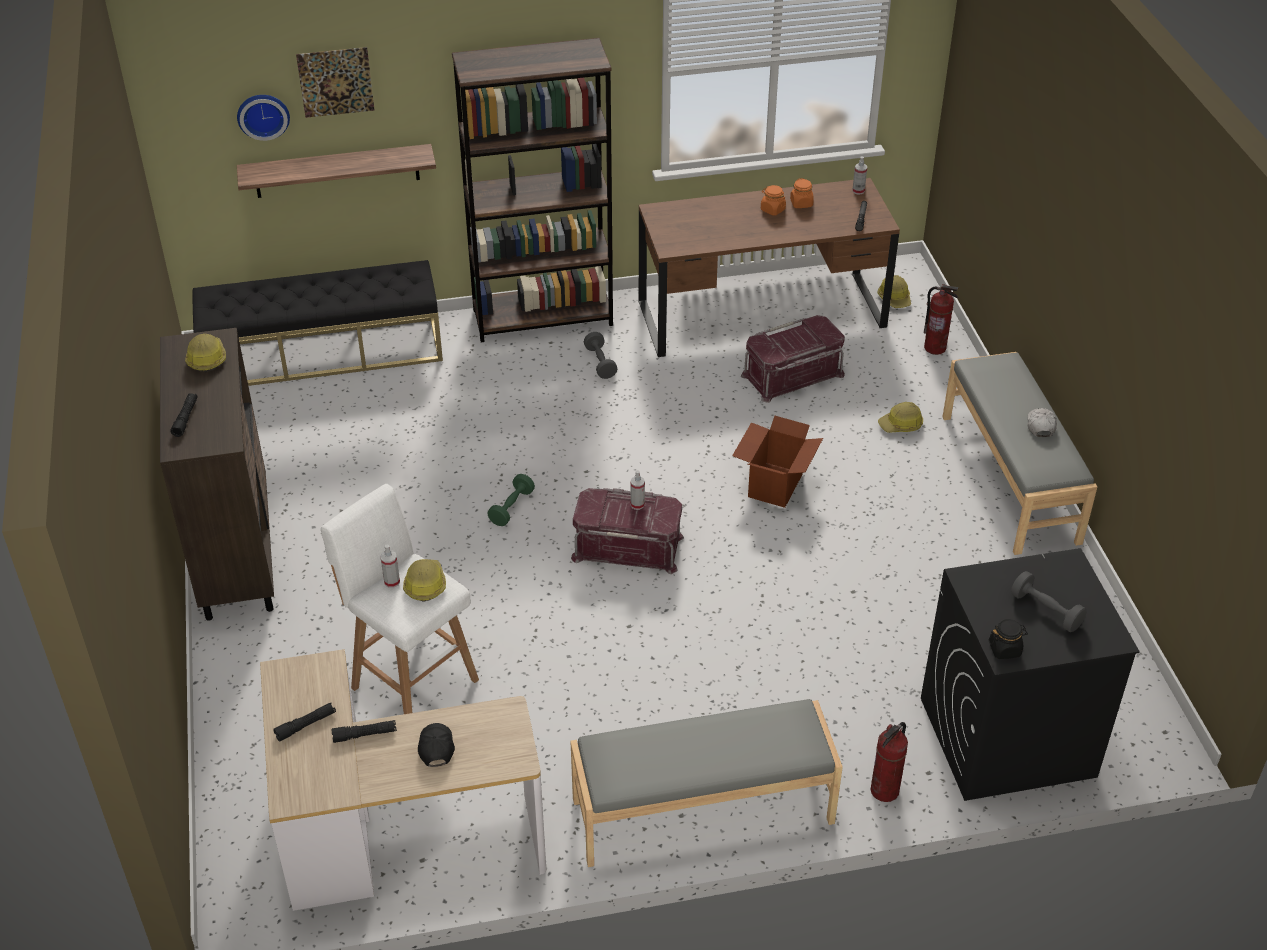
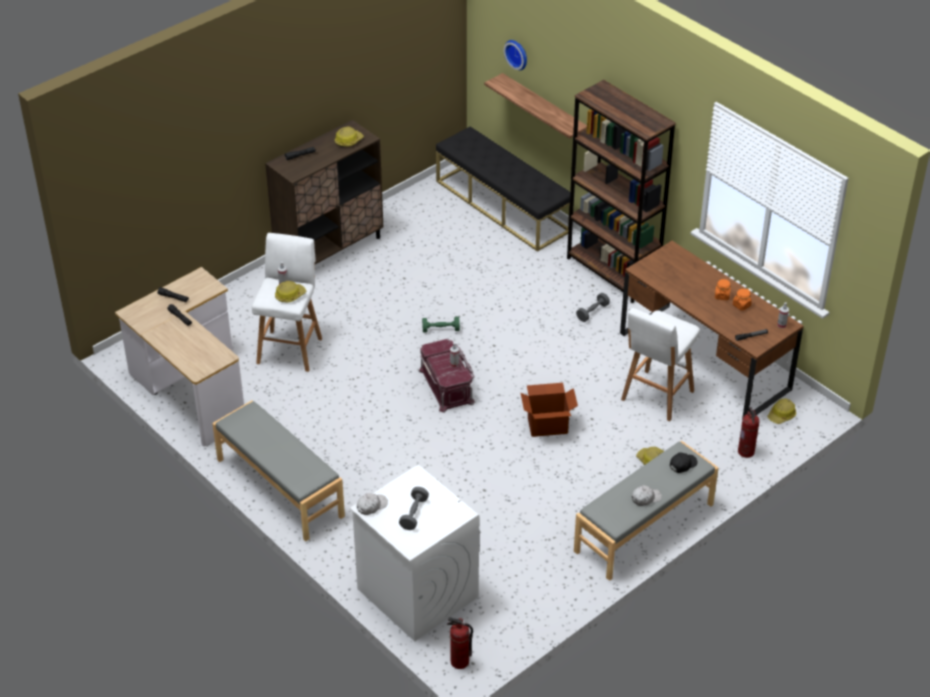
camera: 60 degrees right, 0 degrees up
picture [296,47,375,118] -> none
black cap [418,723,455,767] -> black cap moved to [670,452,698,473]
red storage box [741,315,845,403] -> white stool [621,308,700,421]
fire extinguisher [870,722,908,802] -> fire extinguisher moved to [447,617,473,669]
black washing machine [921,548,1140,801] -> white washing machine [350,464,479,642]
black jar [988,619,1028,659] -> white cap [357,493,388,515]

